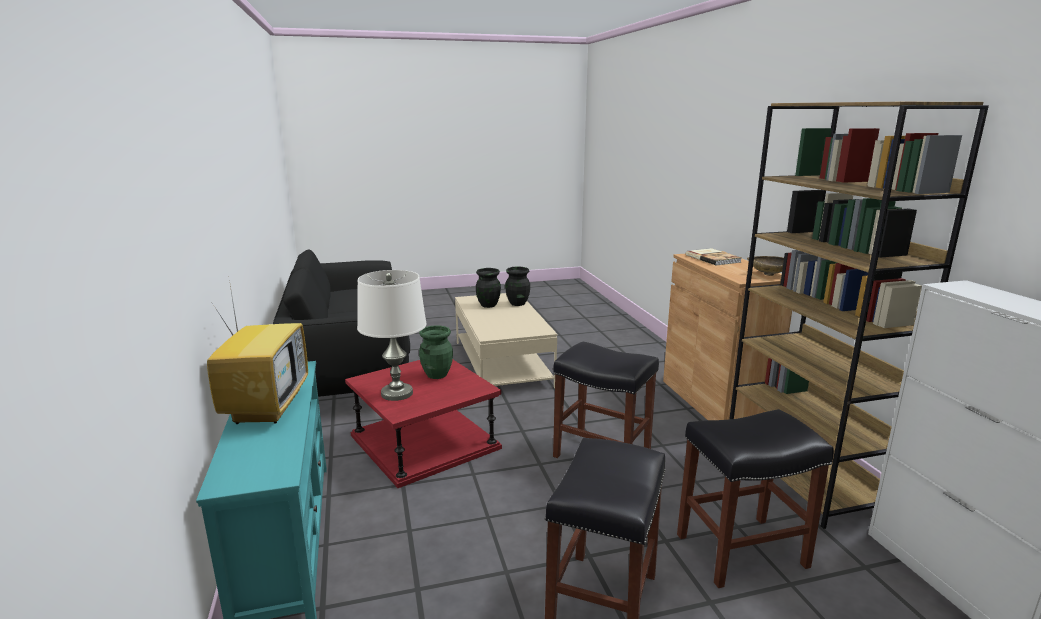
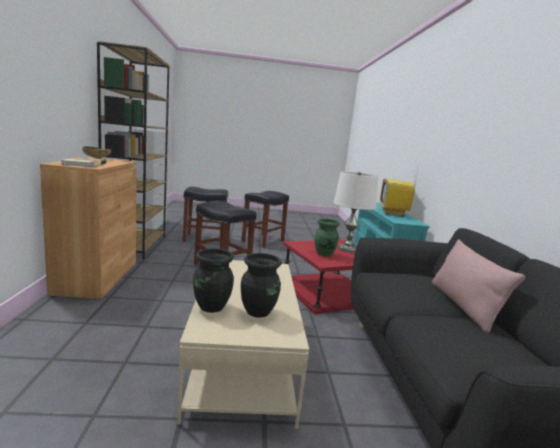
camera: 170 degrees left, 5 degrees down
none -> pink pillow [432,239,525,333]

